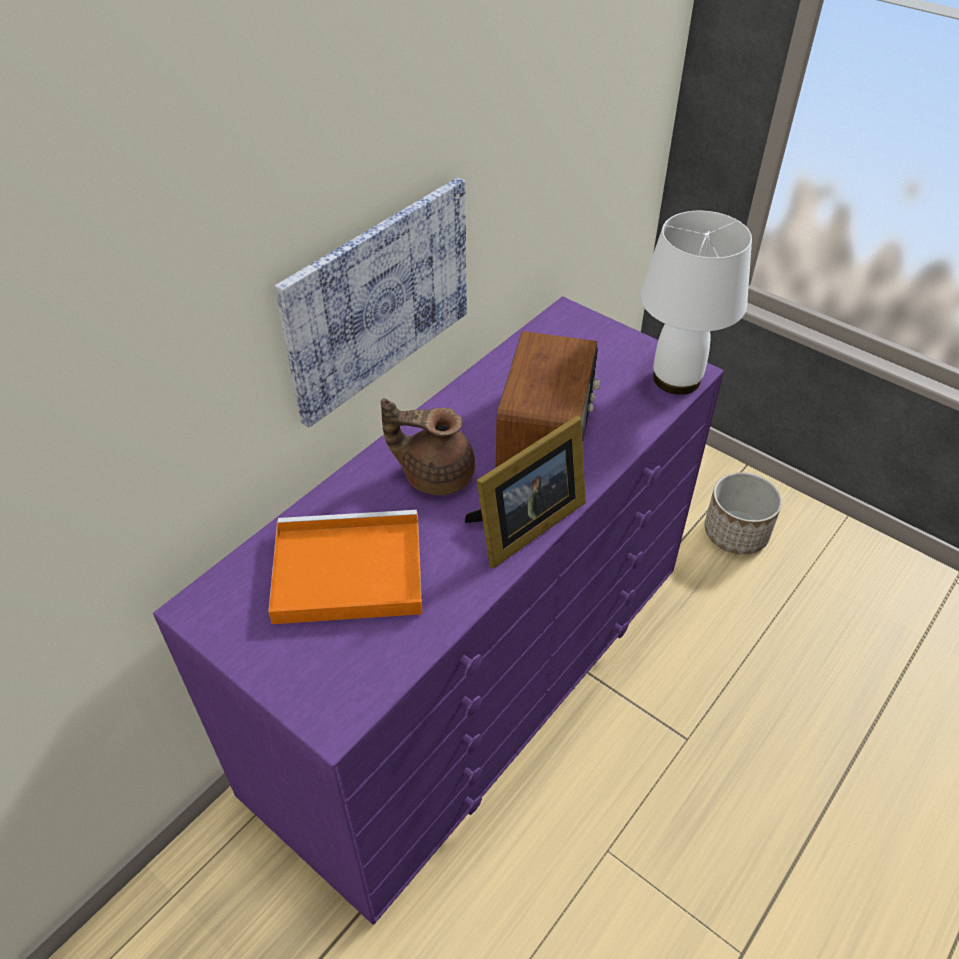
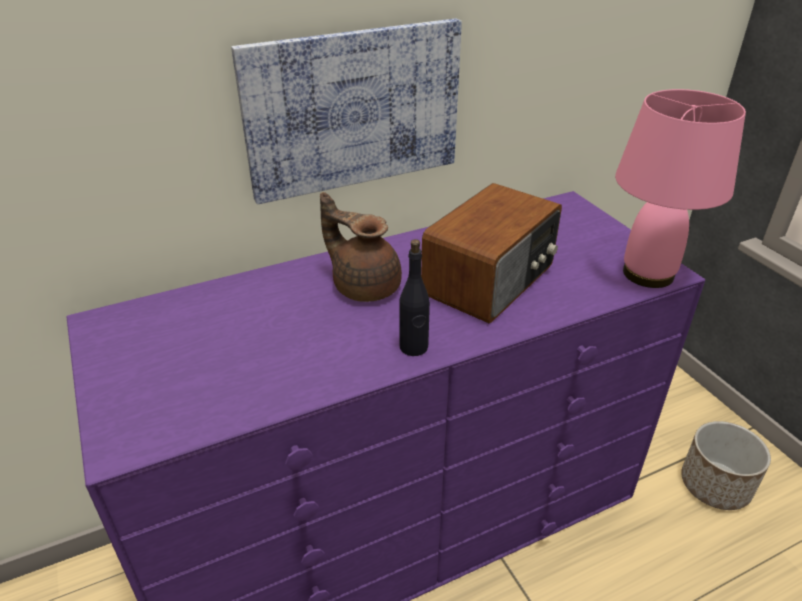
camera: 25 degrees right, 10 degrees down
orange tray [268,510,422,624] -> none
picture frame [465,415,586,568] -> black bottle [399,239,430,356]
white table lamp [640,211,752,395] -> pink table lamp [615,89,746,288]

